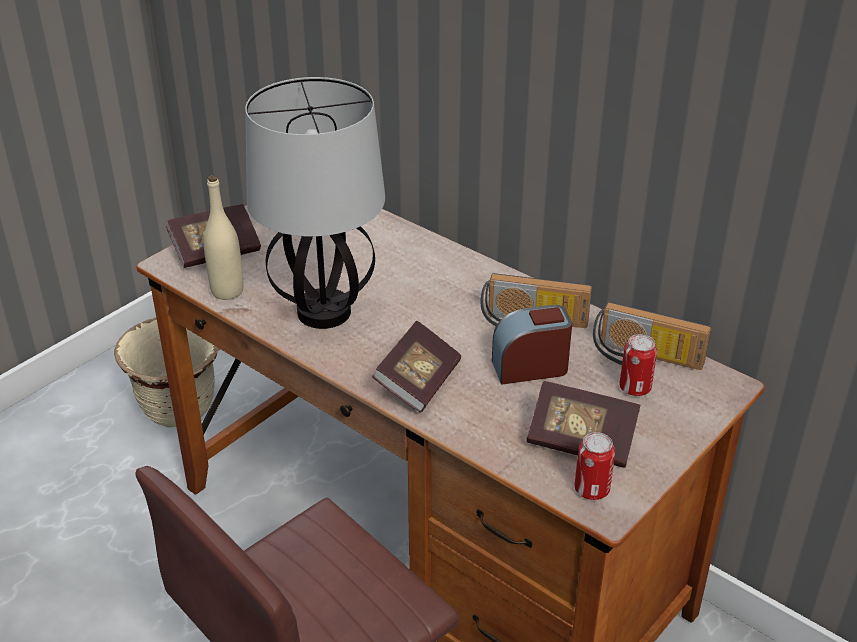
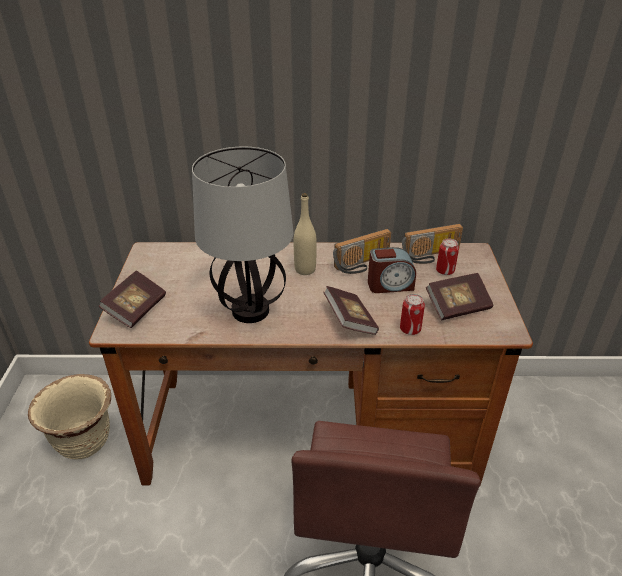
camera: 40 degrees left, 0 degrees up
beige bottle [203,175,243,300] -> beige bottle moved to [294,193,317,275]
alarm clock [492,305,572,385] -> alarm clock turned 135 degrees counterclockwise [368,247,416,293]
can [574,432,615,500] -> can moved to [400,294,425,335]

